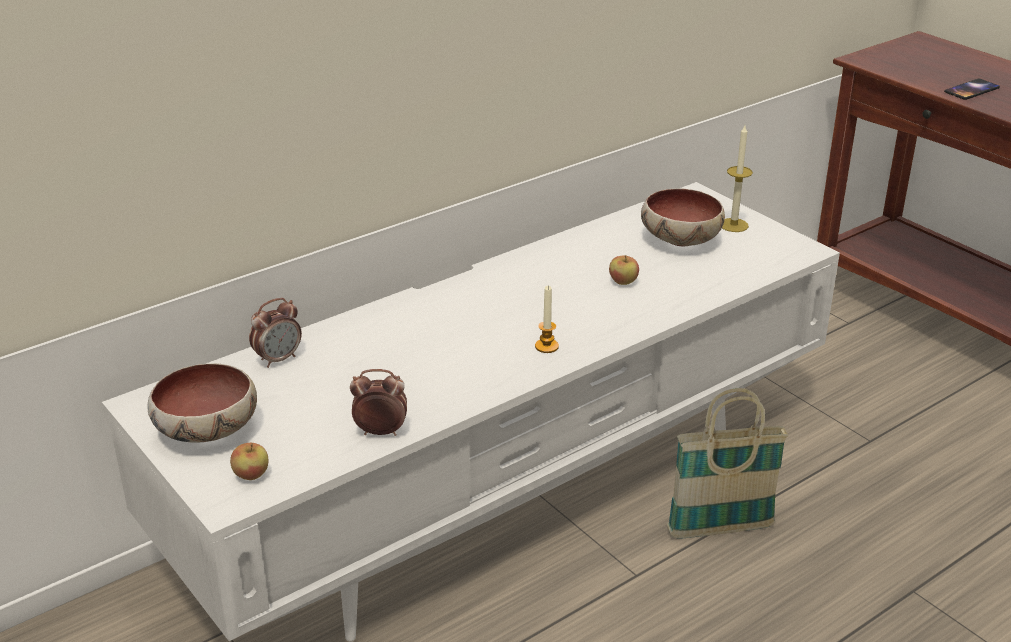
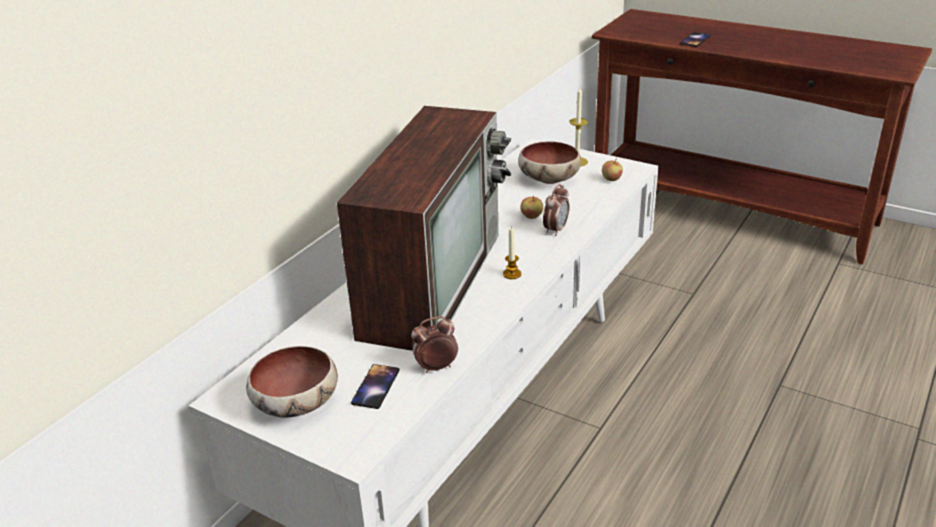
camera: 20 degrees left, 0 degrees up
apple [230,443,268,480] -> apple moved to [602,158,623,181]
alarm clock [249,298,302,368] -> alarm clock moved to [543,184,570,236]
basket [667,388,789,539] -> none
none -> television [337,106,511,351]
none -> phone [351,364,400,409]

